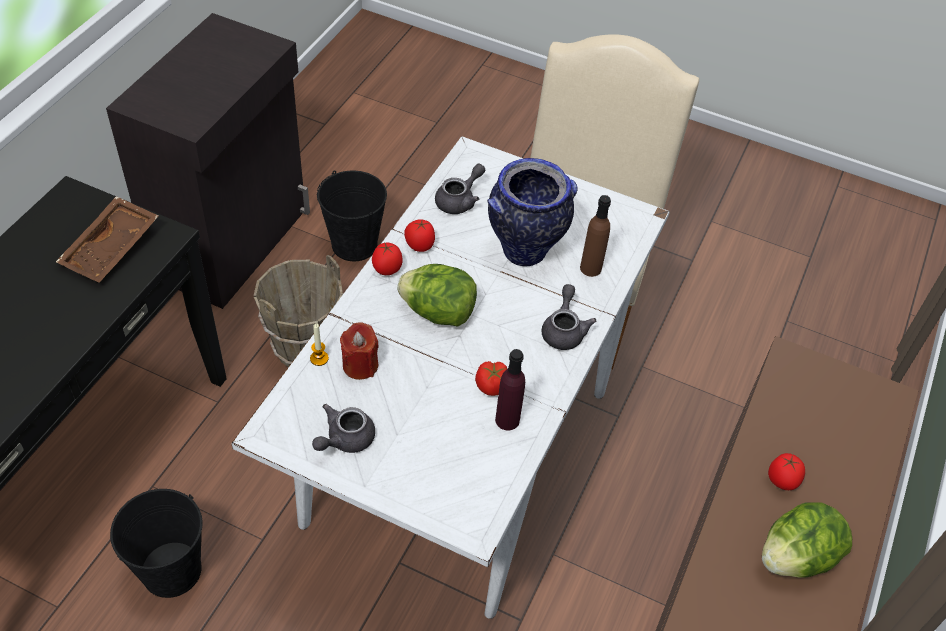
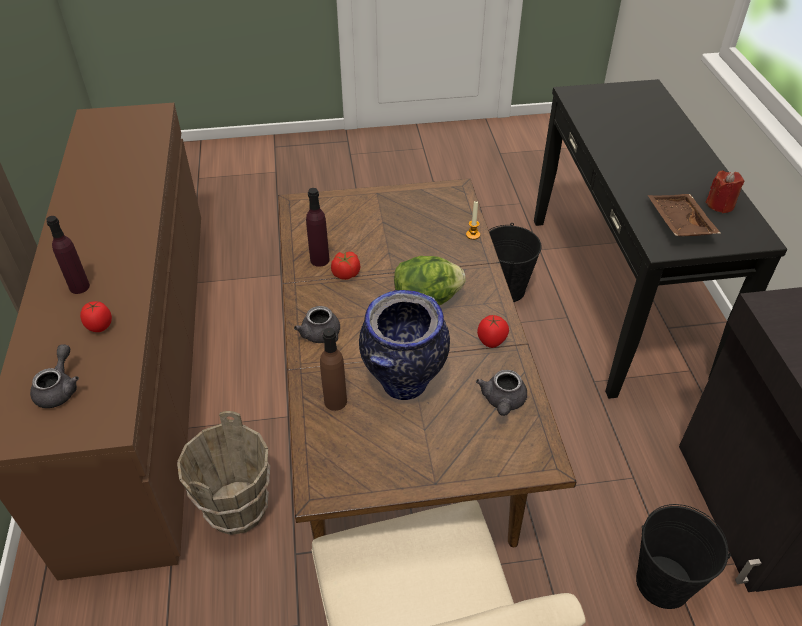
camera: 150 degrees right, 5 degrees down
white dining table [231,136,670,619] -> brown dining table [278,179,576,547]
brown bucket [253,255,343,367] -> brown bucket moved to [177,411,270,535]
grey teapot [312,404,375,453] -> grey teapot moved to [30,344,79,408]
red candle [340,322,378,380] -> red candle moved to [705,171,744,213]
tomato [372,242,402,275] -> none
lettuce [762,502,852,578] -> purple bottle [46,216,90,294]

